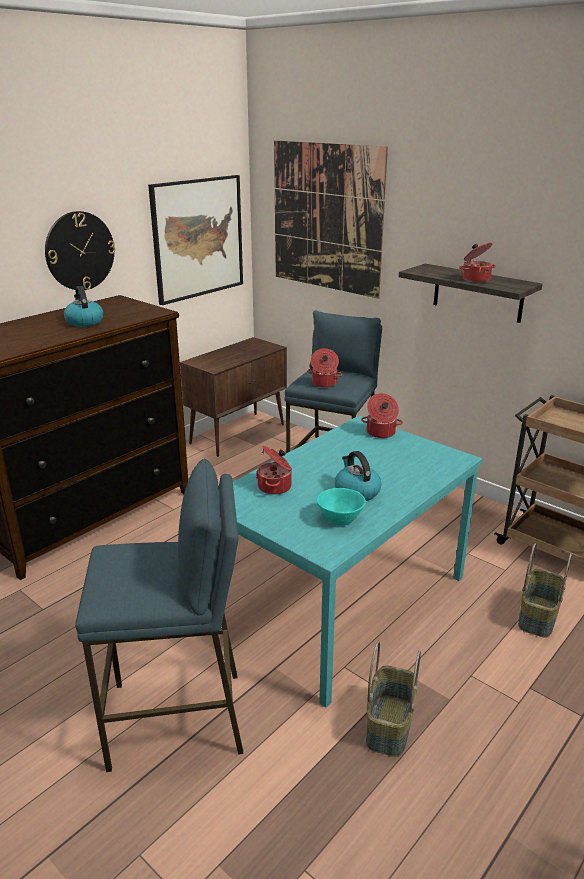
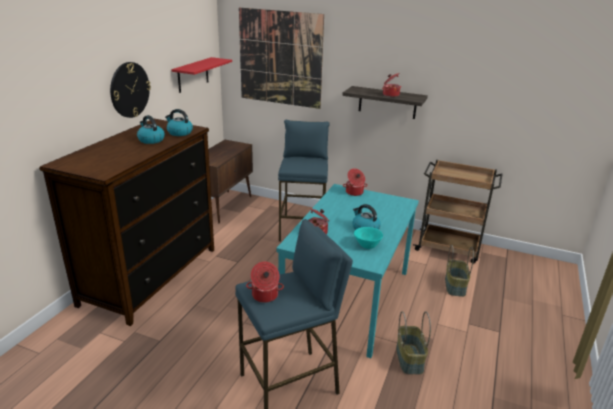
camera: 20 degrees left, 0 degrees up
picture [148,175,243,305] -> red shelf [171,57,232,93]
cooking pot [307,348,342,388] -> cooking pot moved to [246,262,284,303]
none -> kettle [165,109,193,136]

